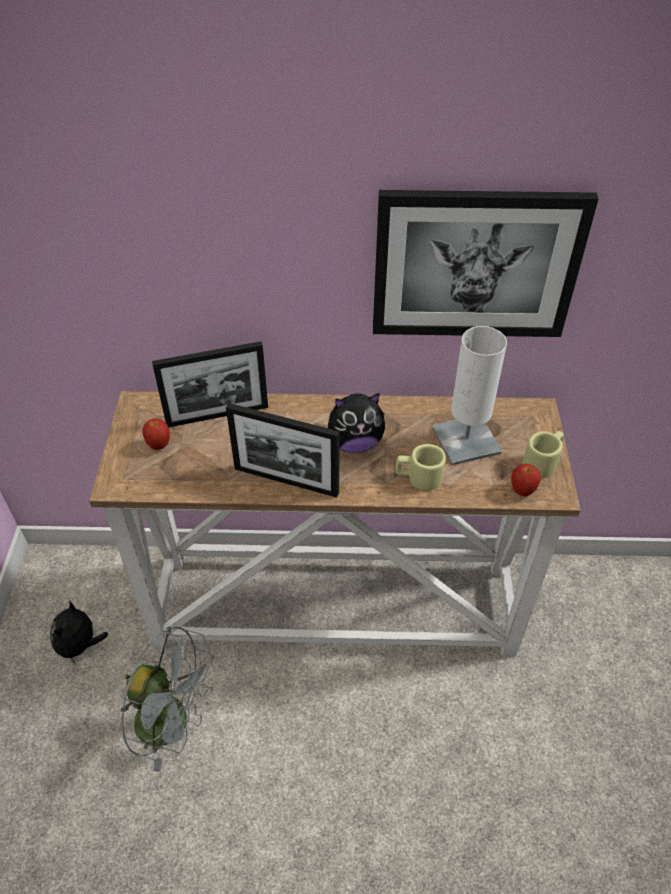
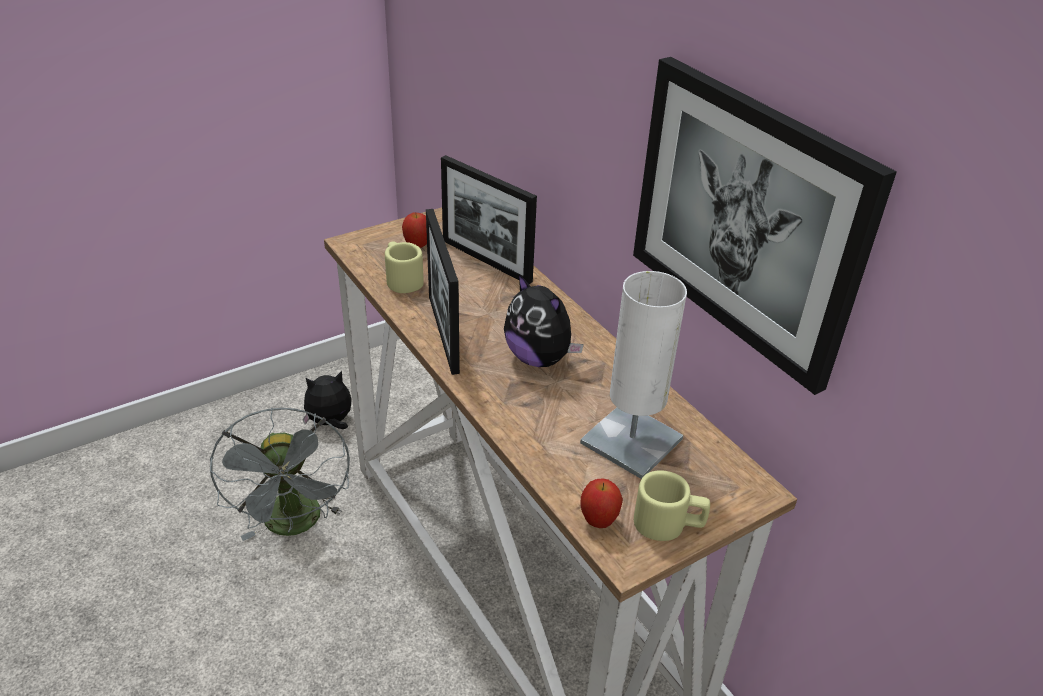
camera: 55 degrees right, 10 degrees down
beige mug [396,444,446,490] -> beige mug moved to [385,241,424,293]

